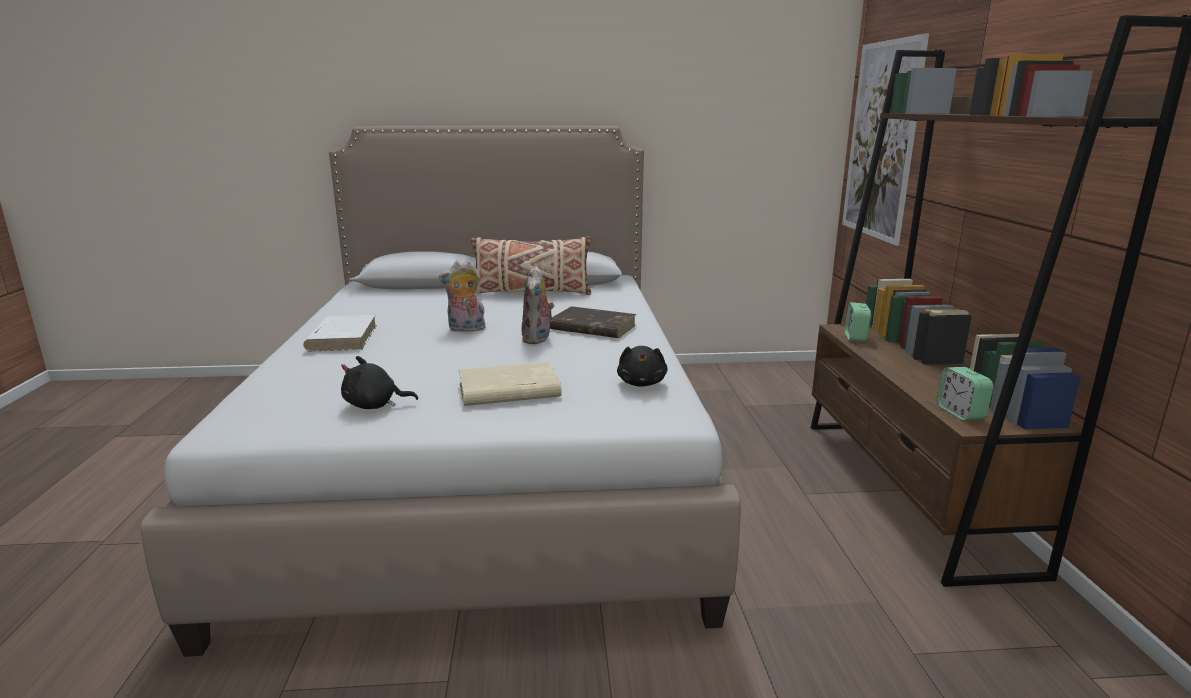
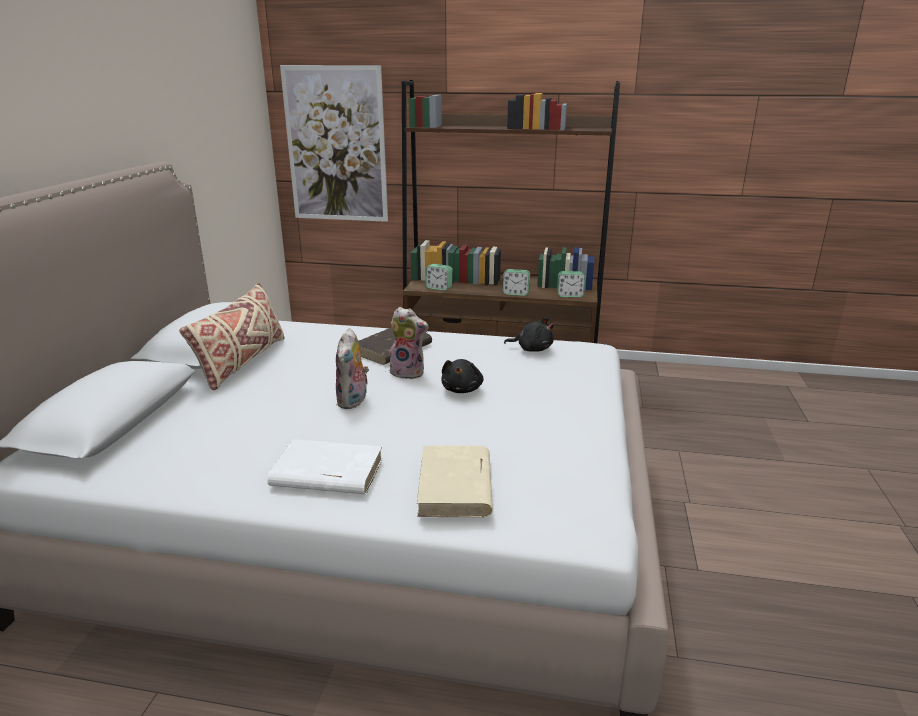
camera: 75 degrees left, 5 degrees up
black plush toy [341,356,418,409] -> black plush toy moved to [441,359,484,393]
beige book [459,362,562,406] -> beige book moved to [417,446,493,517]
none -> alarm clock [502,269,530,296]

